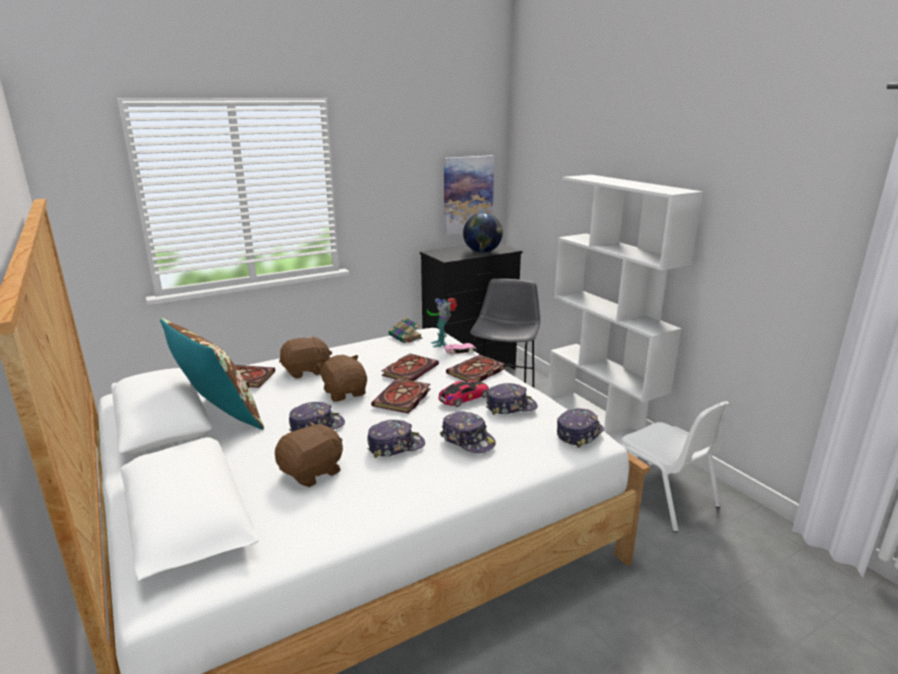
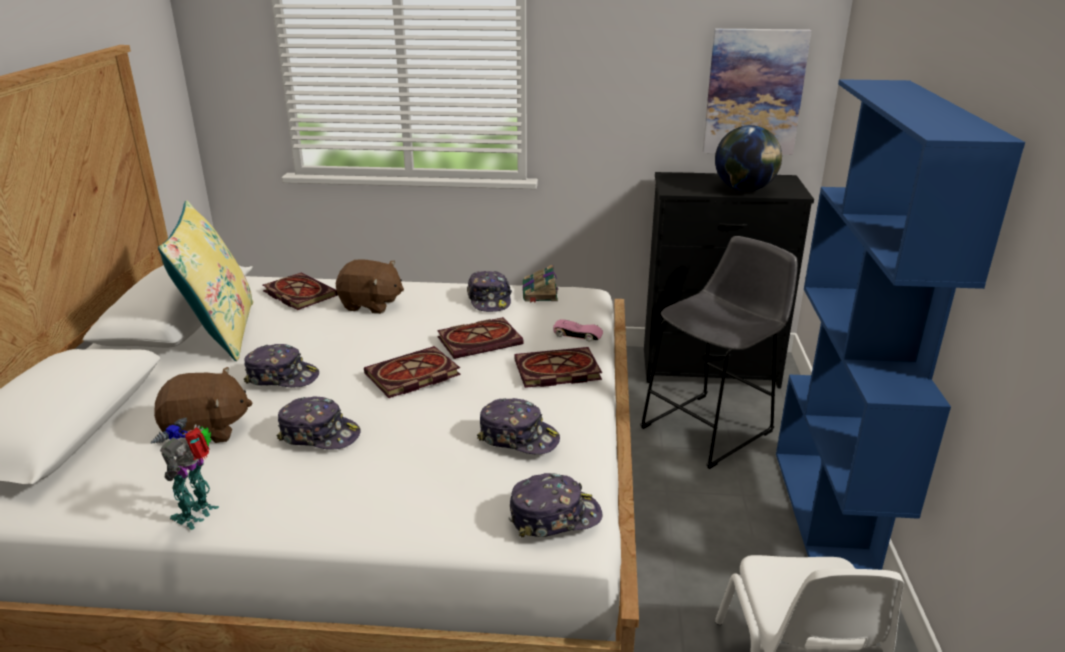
camera: 35 degrees right, 5 degrees up
brown pillow [160,318,264,430] -> yellow pillow [158,200,253,361]
brown plush toy [317,355,367,402] -> none
toy robot [427,298,457,347] -> toy robot moved to [150,418,219,530]
toy car [439,380,489,407] -> none
cap [440,411,496,453] -> cap moved to [467,271,512,312]
white bookcase [548,175,703,458] -> blue bookcase [776,79,1025,570]

